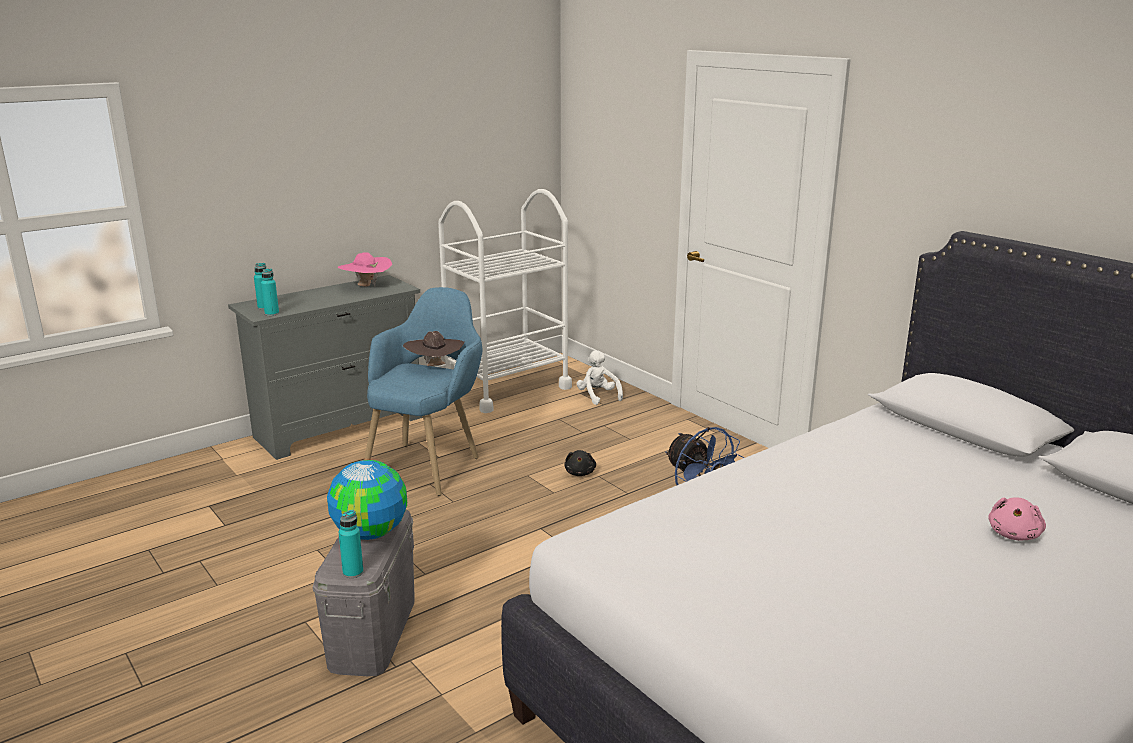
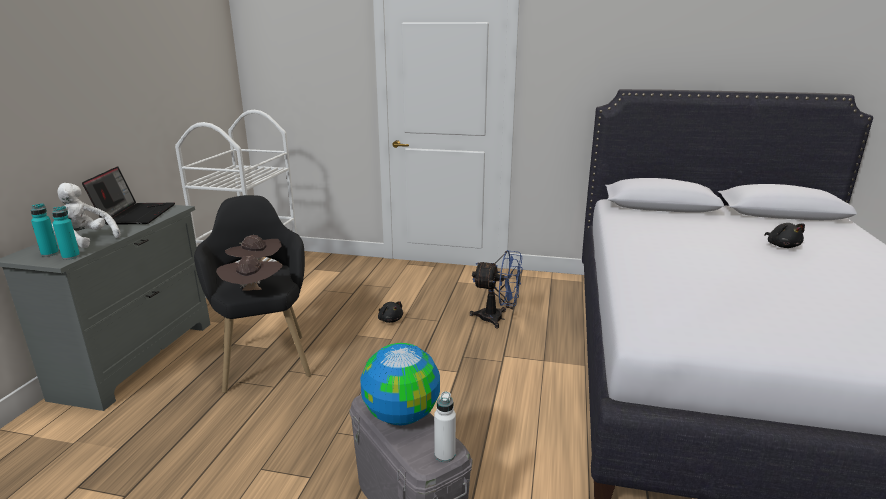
camera: 40 degrees left, 0 degrees up
pink hat [338,252,392,287] -> laptop [82,166,175,225]
turquoise bottle [339,510,364,578] -> white bottle [434,392,456,462]
blue armchair [364,287,482,496] -> black armchair [194,195,311,393]
white plush toy [577,350,623,405] -> white plush toy moved to [52,183,120,248]
pink plush toy [988,497,1046,540] -> black plush toy [764,223,805,248]
none -> brown hat [217,256,283,290]

